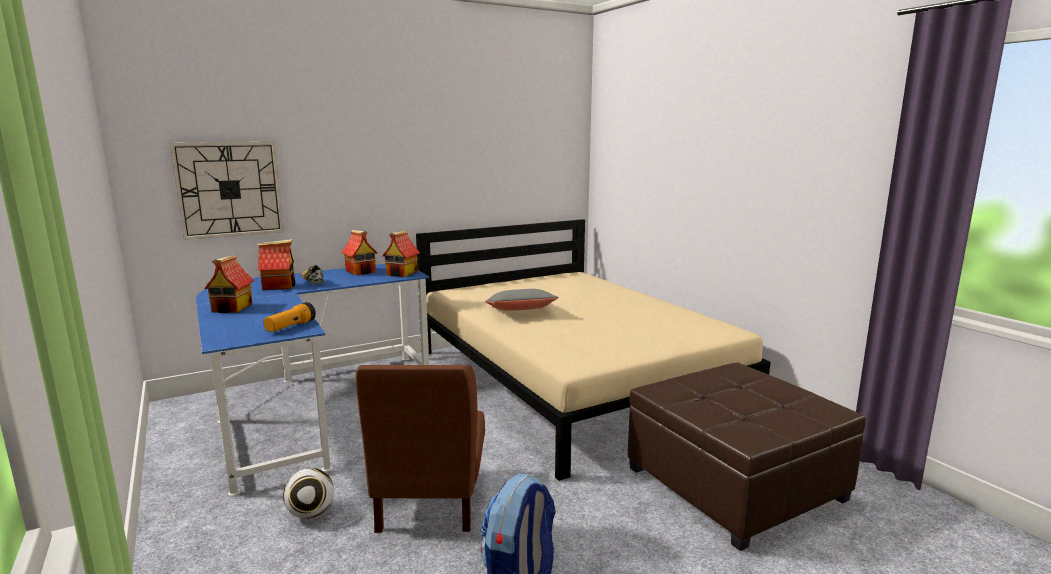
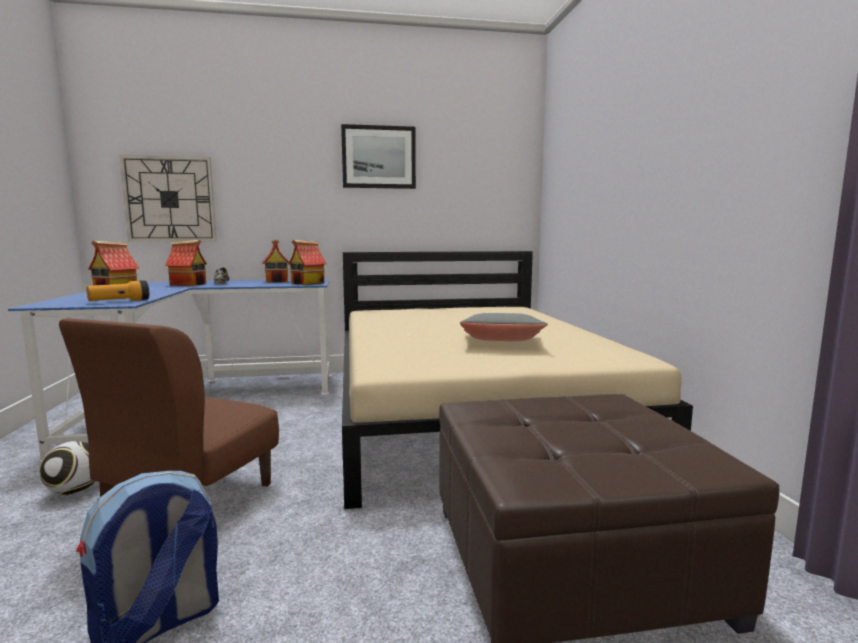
camera: 20 degrees right, 5 degrees down
grey pillow [485,289,559,311] -> grey pillow moved to [460,313,548,341]
none -> picture [341,124,416,189]

